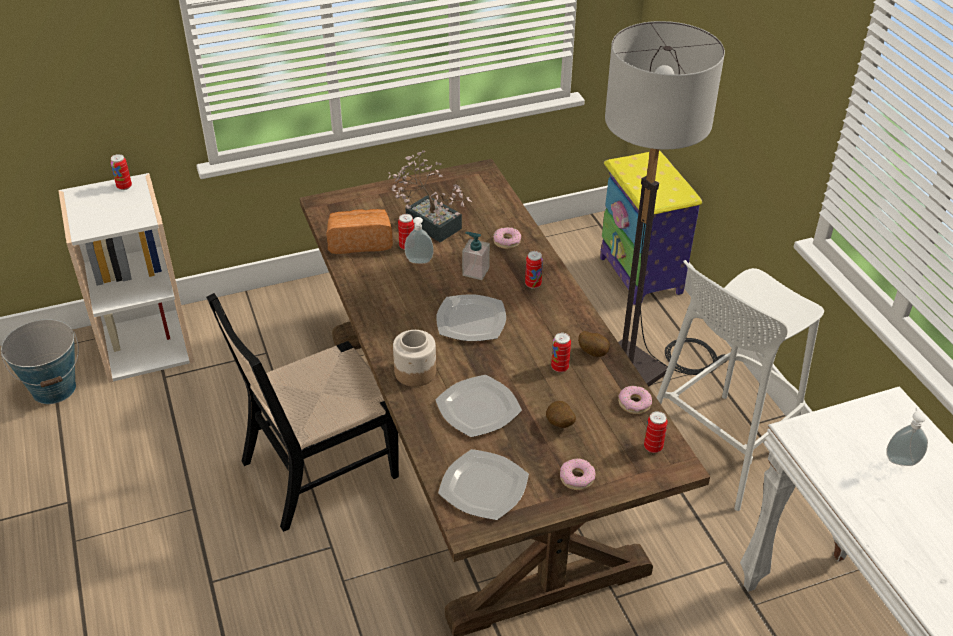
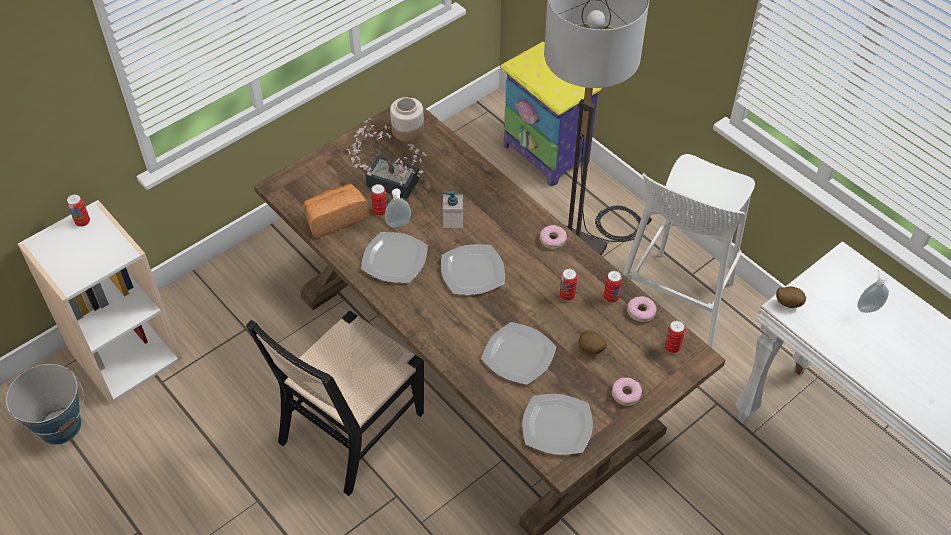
camera: 20 degrees left, 10 degrees up
jar [393,330,436,387] -> jar moved to [390,97,424,142]
donut [493,227,521,249] -> donut moved to [540,225,567,249]
can [525,251,543,289] -> can moved to [604,271,622,303]
potato [578,331,610,357] -> potato moved to [776,286,806,308]
none -> plate [361,232,428,283]

